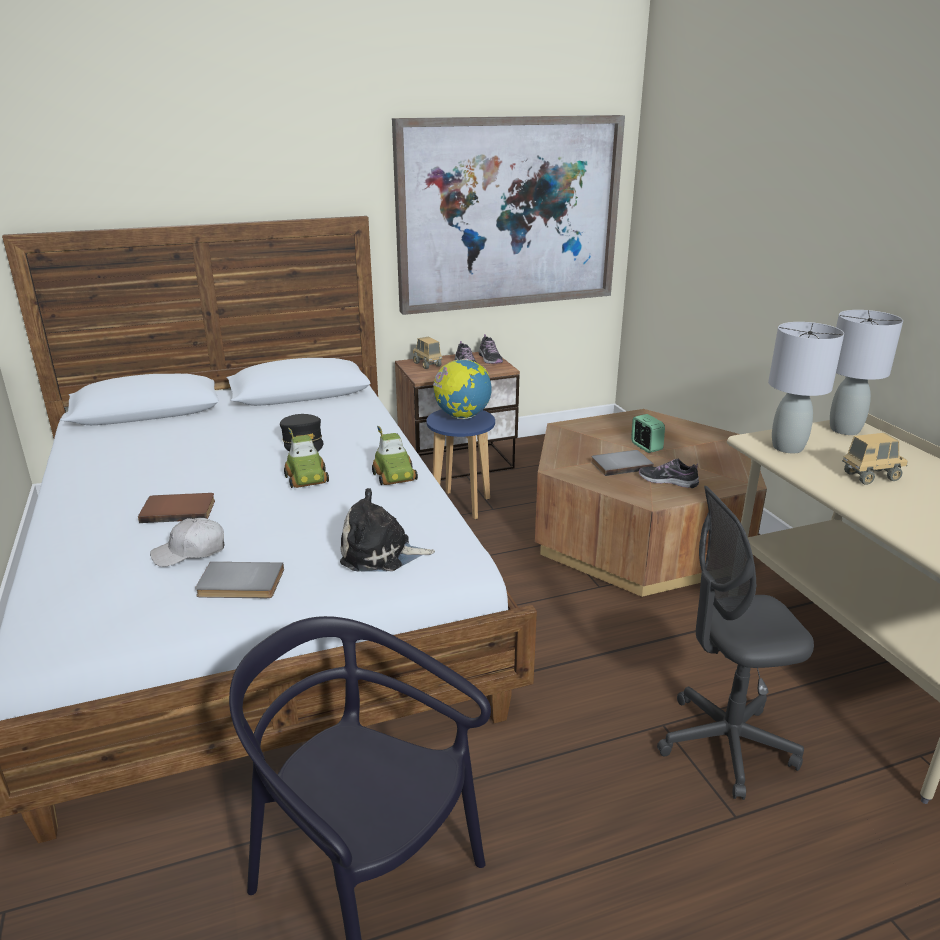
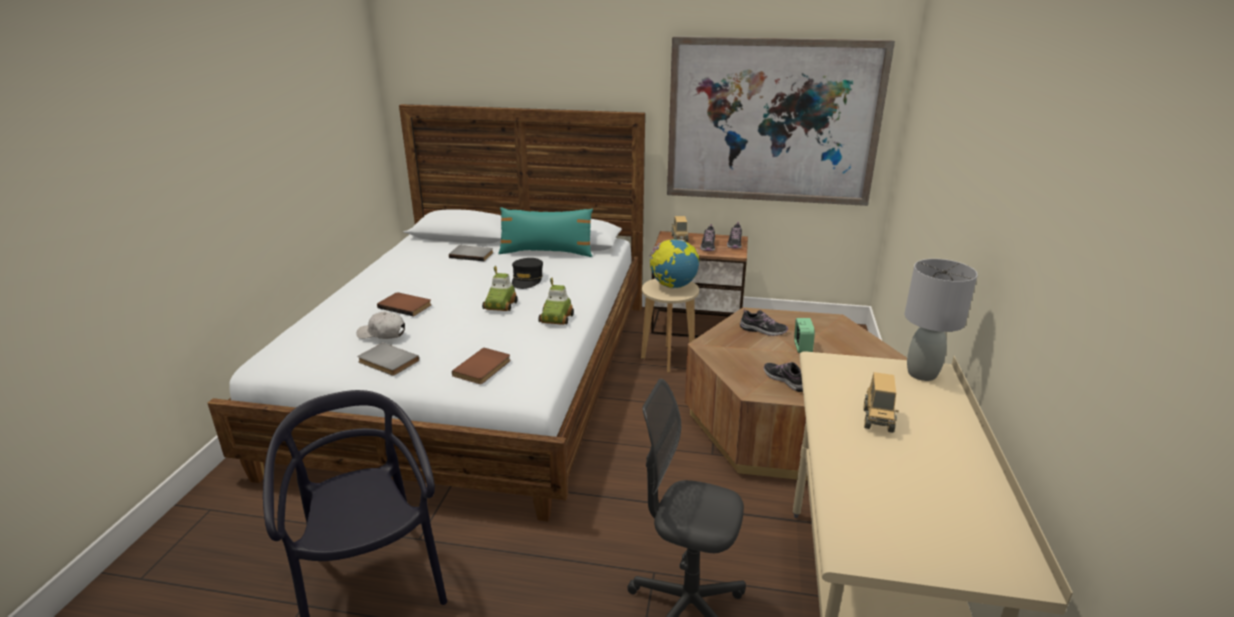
camera: 30 degrees right, 0 degrees up
plush toy [340,488,435,572] -> brown book [452,348,511,384]
blue stool [426,409,495,520] -> beige stool [641,278,699,373]
grey book [591,450,654,476] -> grey book moved to [449,245,493,261]
grey table lamp [768,322,844,454] -> none
toy truck [842,433,908,485] -> toy truck turned 90 degrees clockwise [864,372,899,433]
none -> turquoise pillow [498,207,593,257]
none -> shoe [740,308,788,336]

